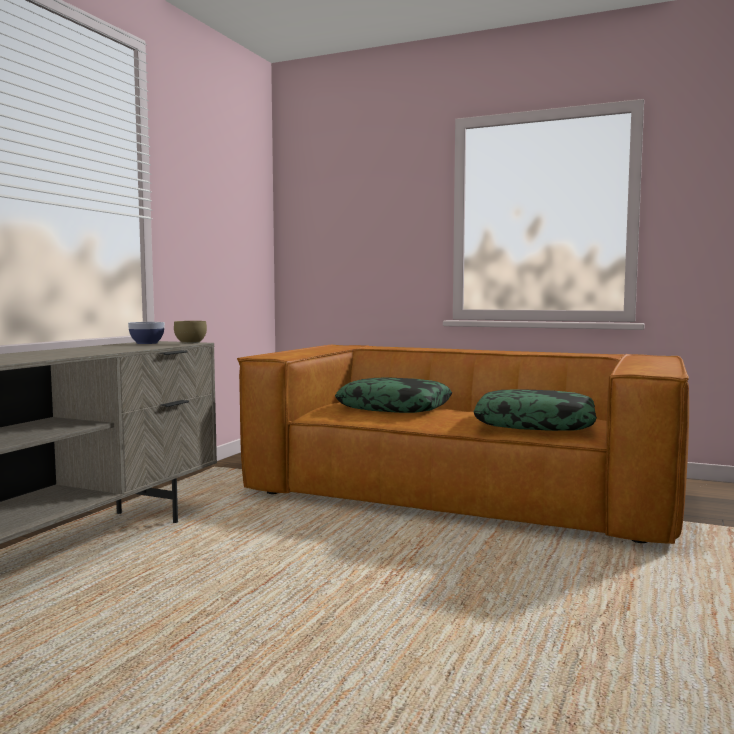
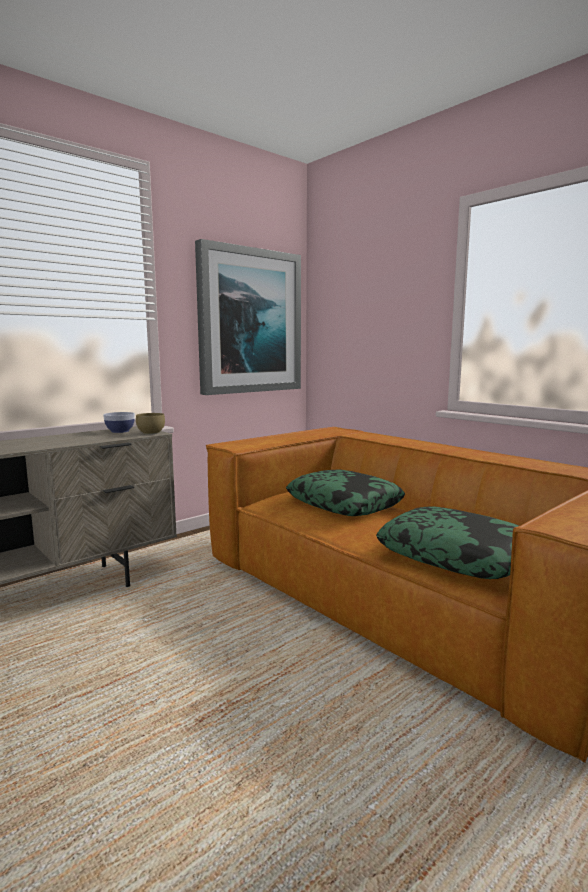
camera: 25 degrees right, 5 degrees up
none -> picture [195,239,301,395]

